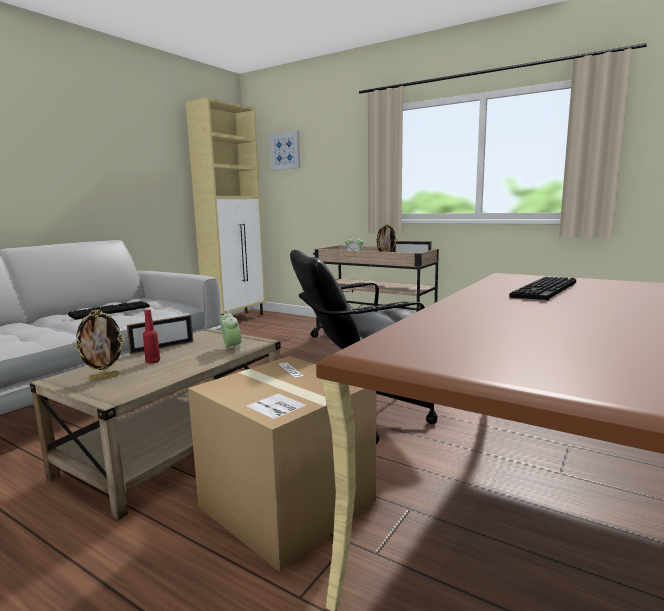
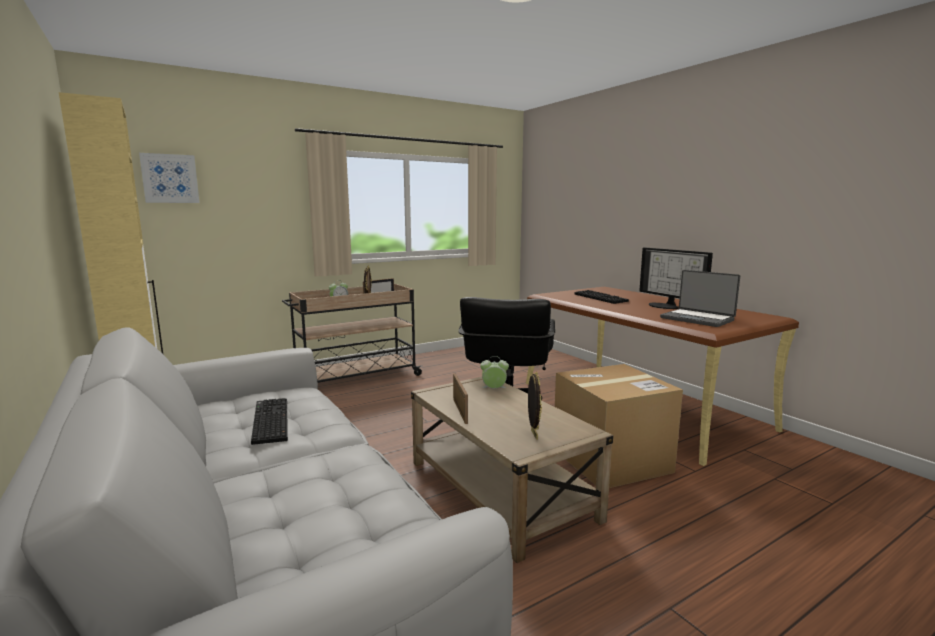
camera: 65 degrees left, 0 degrees up
red bottle [143,309,160,363] -> none
none -> monitor [639,247,713,309]
none -> laptop [660,270,740,327]

